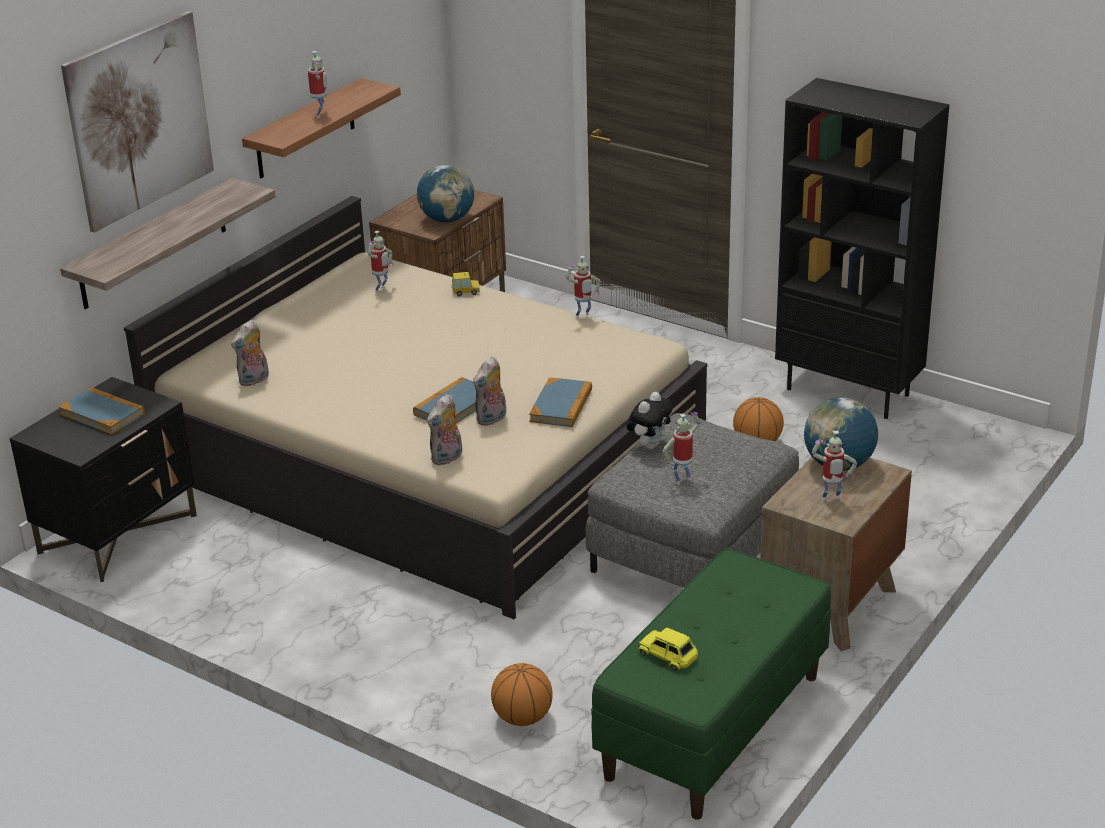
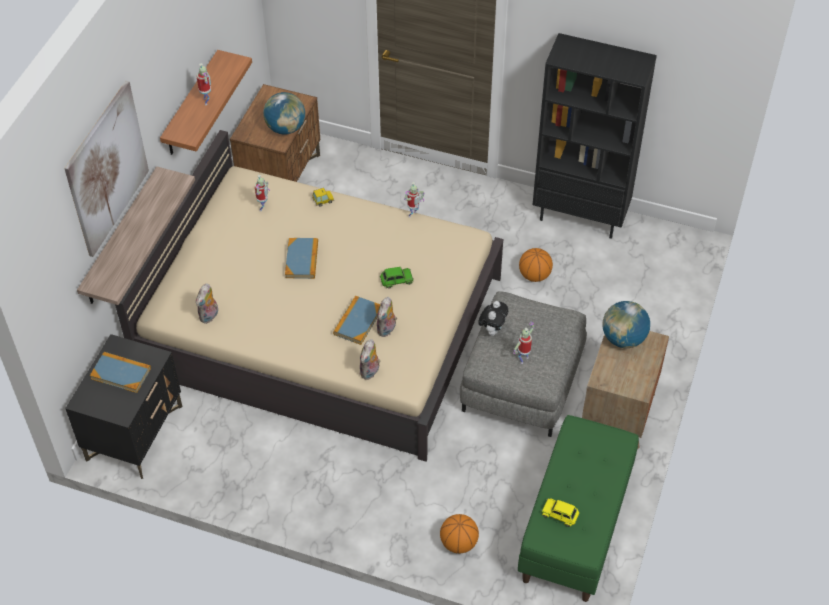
camera: 15 degrees left, 20 degrees up
book [529,378,592,427] -> book moved to [285,238,318,279]
toy robot [811,430,857,501] -> none
none -> green toy car [380,267,414,289]

